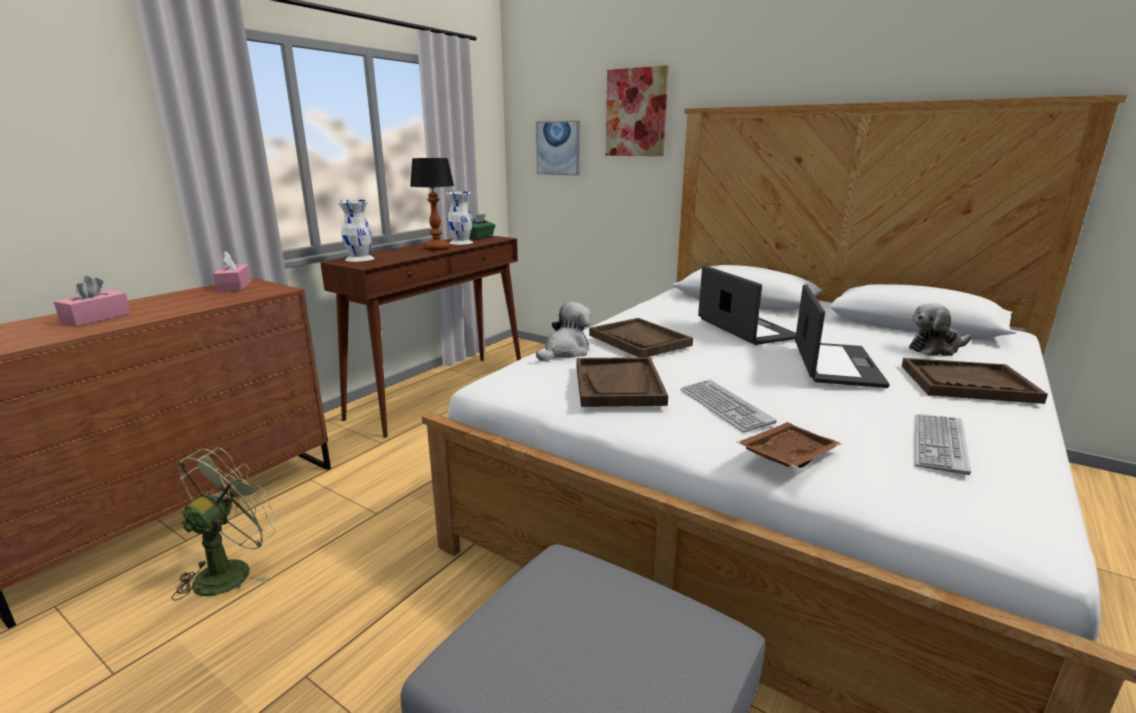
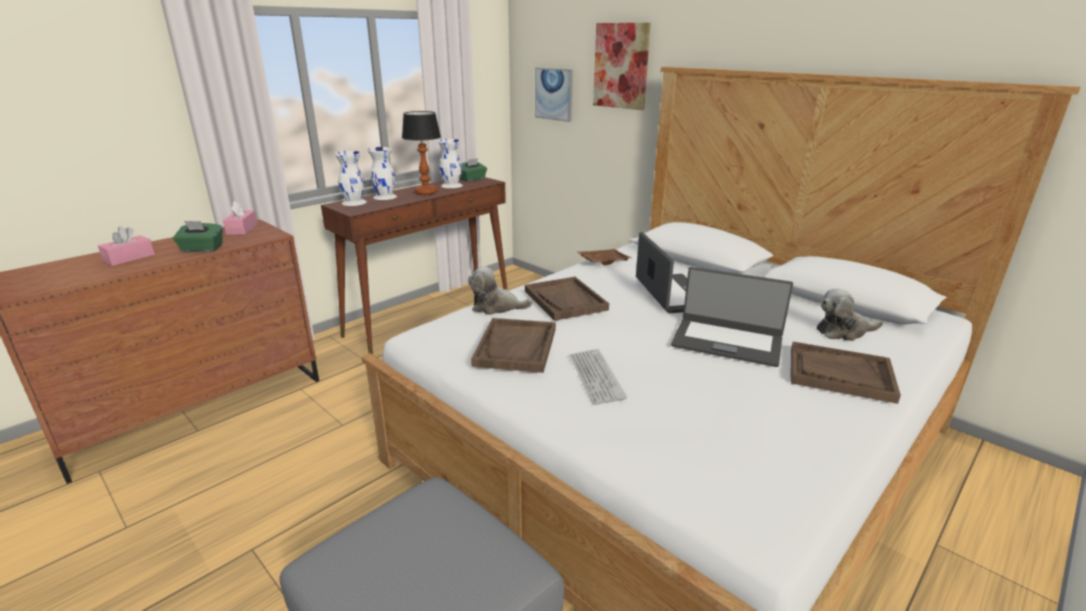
camera: 10 degrees right, 5 degrees up
green fan [172,447,279,601] -> none
plush toy [536,302,592,361] -> plush toy turned 135 degrees counterclockwise [468,266,533,315]
brown tray [737,422,842,468] -> brown tray moved to [577,249,631,265]
laptop [795,284,890,388] -> laptop turned 90 degrees clockwise [671,267,793,367]
keyboard [915,414,971,475] -> none
none -> green tissue box [173,221,223,252]
none -> white vase [367,147,397,200]

